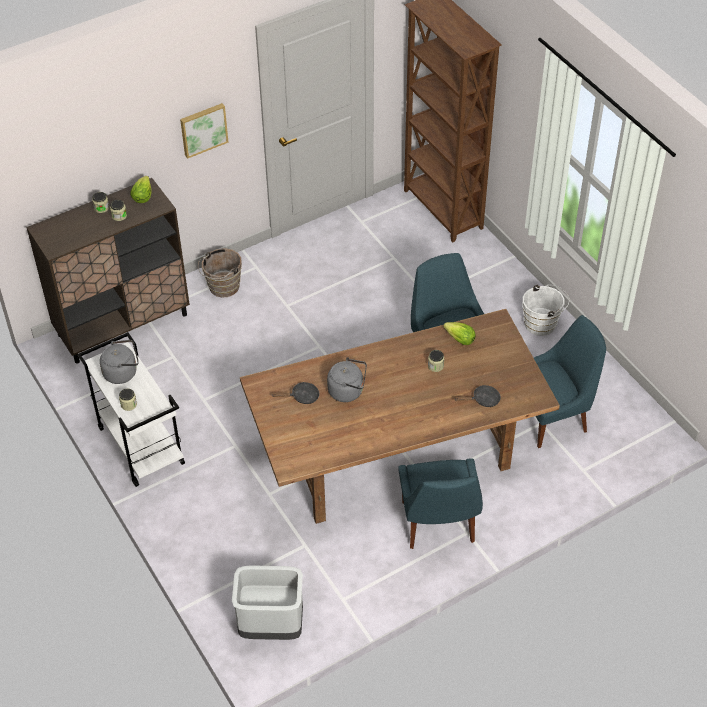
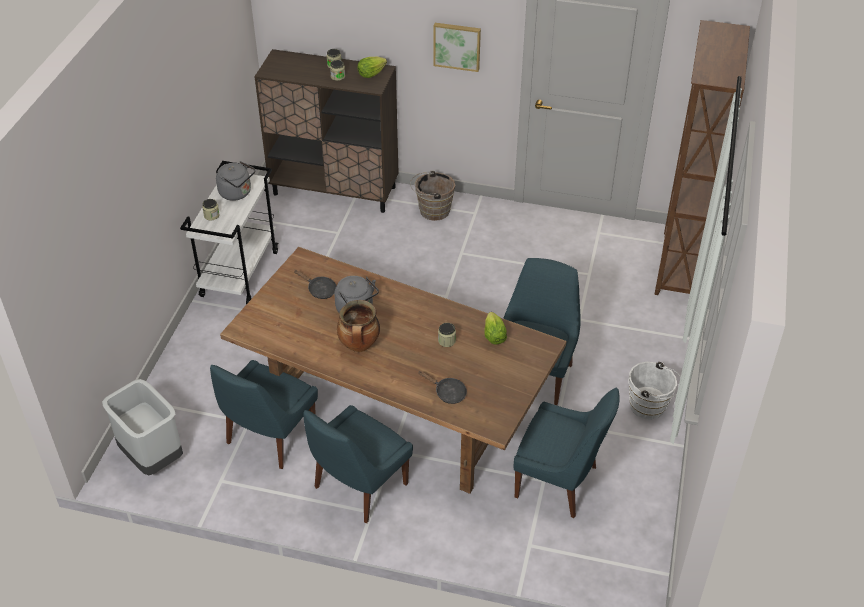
camera: 45 degrees right, 5 degrees down
none -> blue chair [210,360,318,469]
none -> cooking pot [337,300,380,352]

